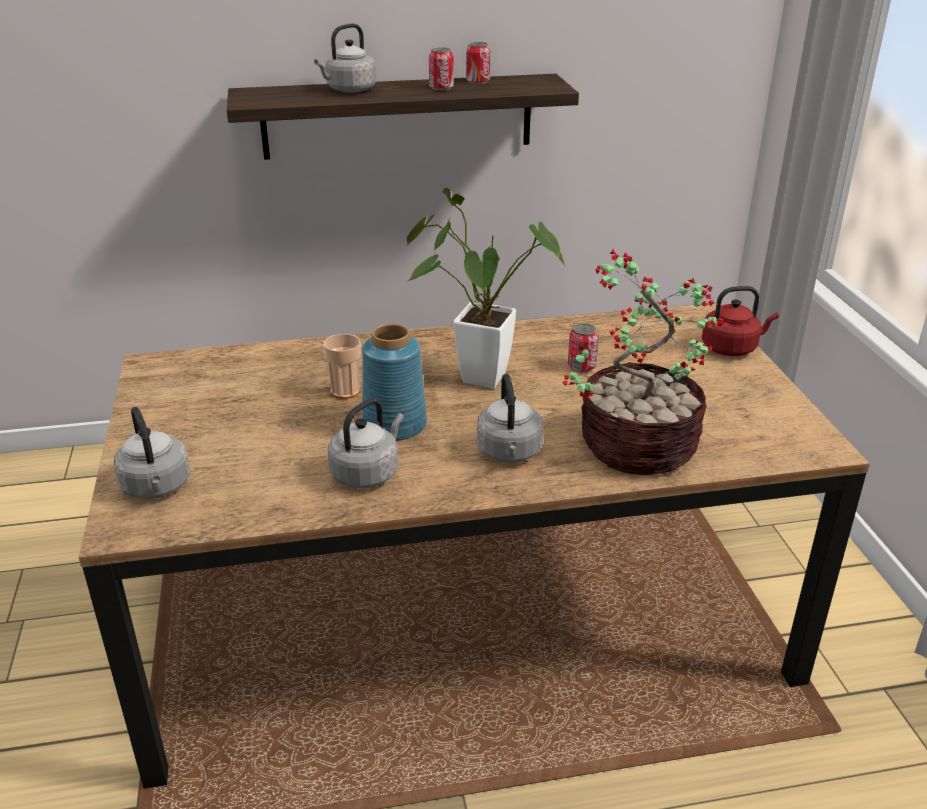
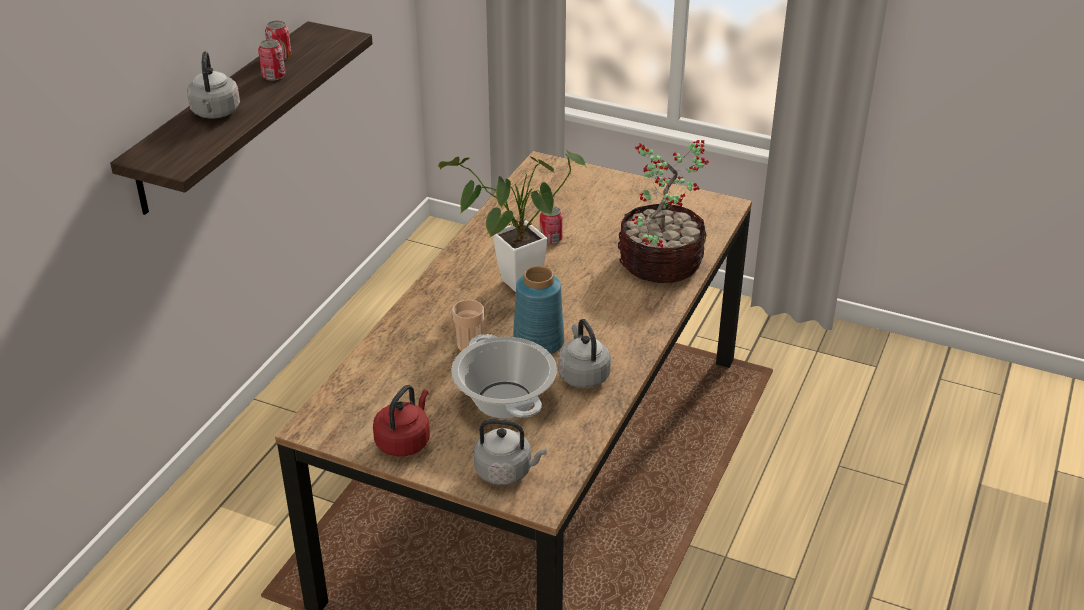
camera: 55 degrees left, 5 degrees up
grey kettle [477,374,544,463] -> none
red kettle [702,286,779,356] -> red kettle moved to [373,385,430,456]
none -> cooking pot [451,334,557,418]

